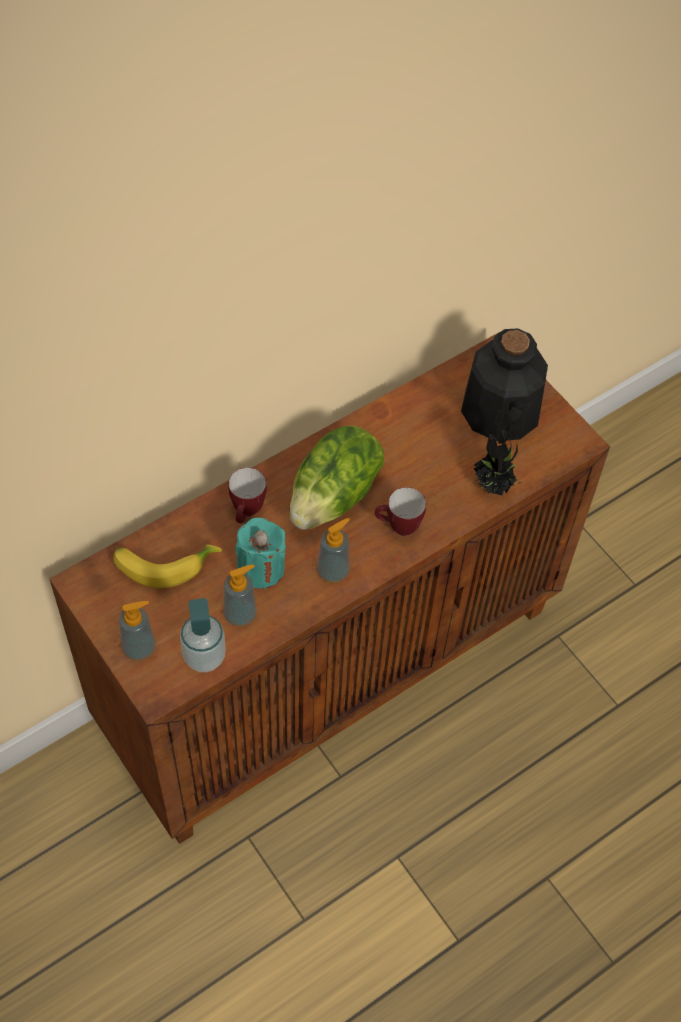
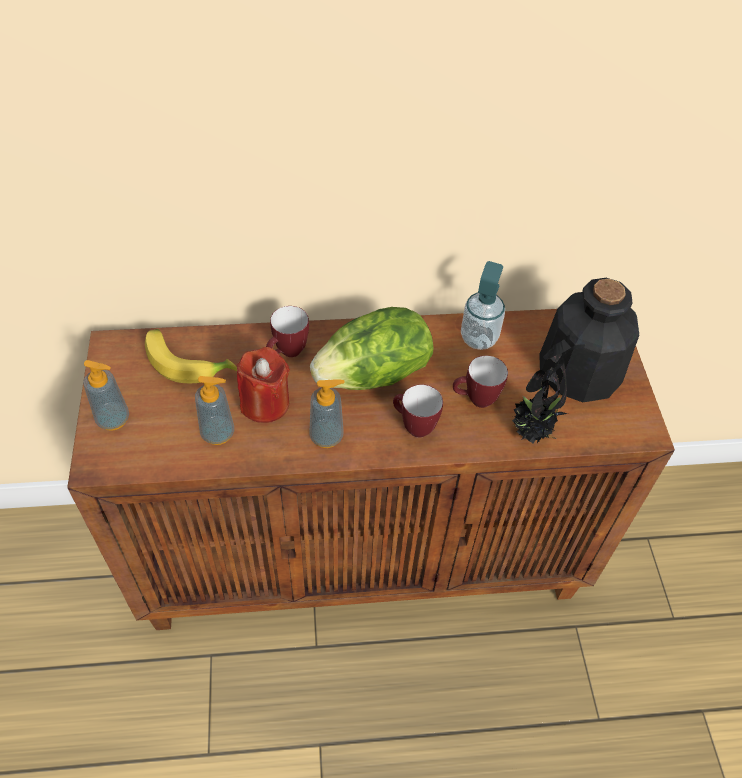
camera: 30 degrees right, 5 degrees down
soap dispenser [180,598,226,672] -> soap dispenser moved to [461,261,505,350]
turquoise candle [235,518,286,589] -> red candle [237,347,290,423]
none -> mug [453,355,508,408]

